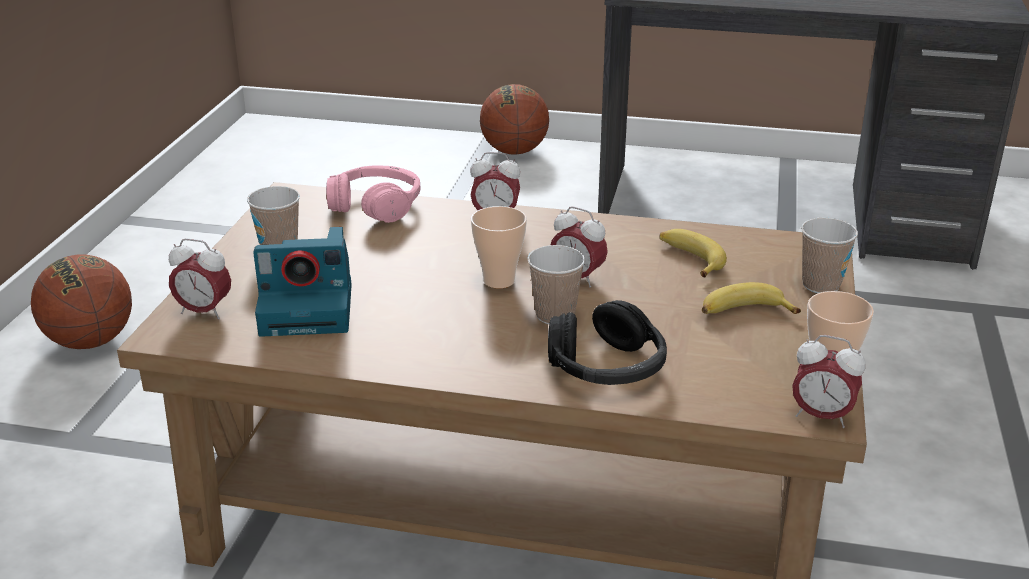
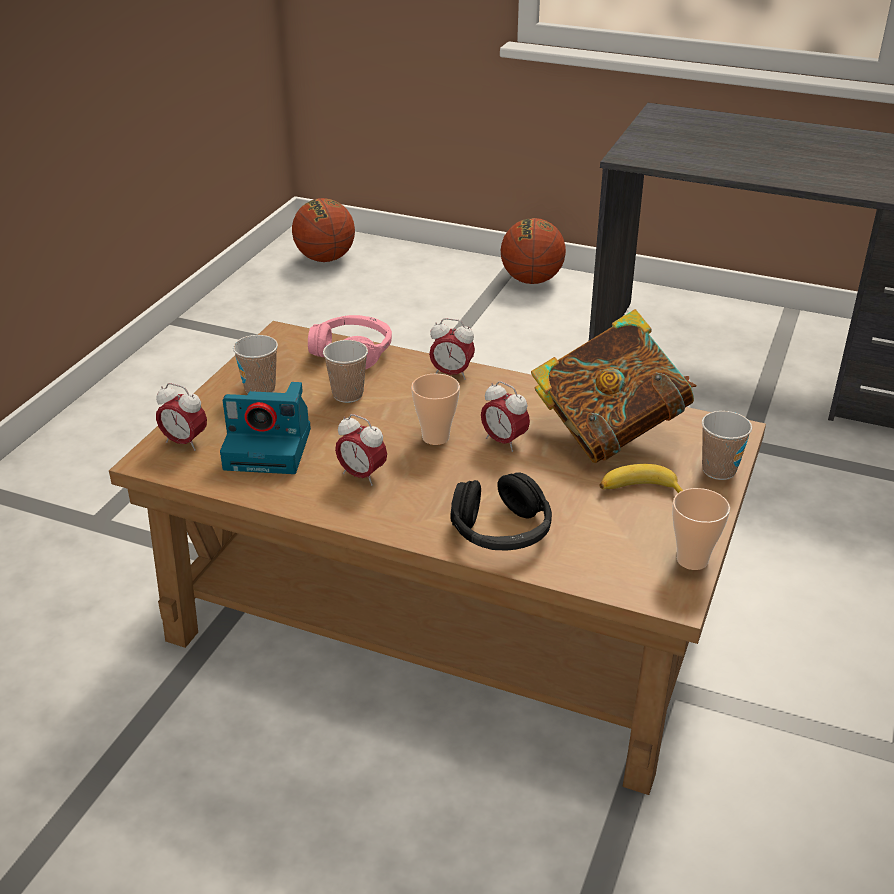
camera: 10 degrees right, 5 degrees up
basketball [31,255,132,349] -> basketball moved to [292,198,355,262]
cup [528,245,585,325] -> cup moved to [323,340,368,403]
banana [660,229,727,277] -> book [531,309,697,463]
alarm clock [792,335,865,428] -> alarm clock moved to [335,414,387,486]

